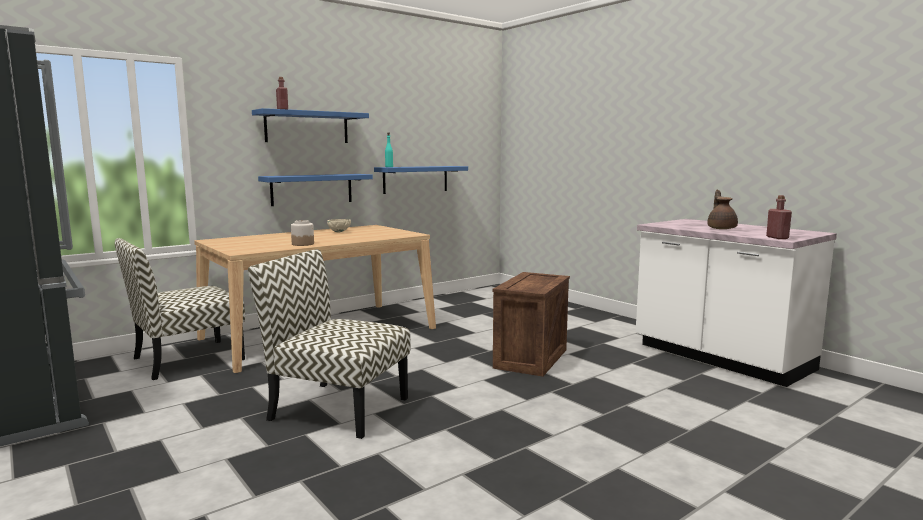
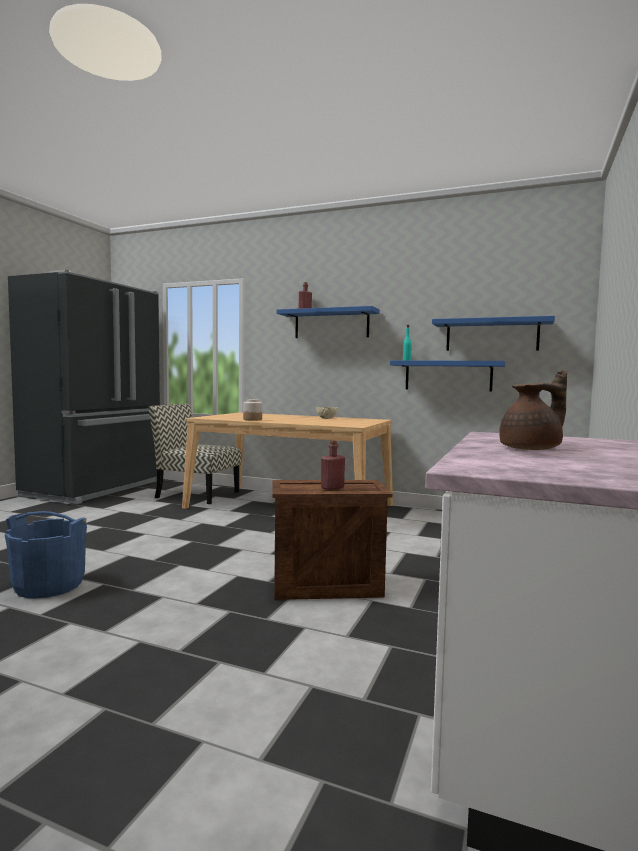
camera: 60 degrees right, 5 degrees down
chair [248,249,410,439] -> none
blue shelf [258,174,373,206] -> blue shelf moved to [432,316,555,351]
red bottle [766,195,792,239] -> red bottle moved to [321,440,345,490]
none -> blue bucket [5,511,87,599]

